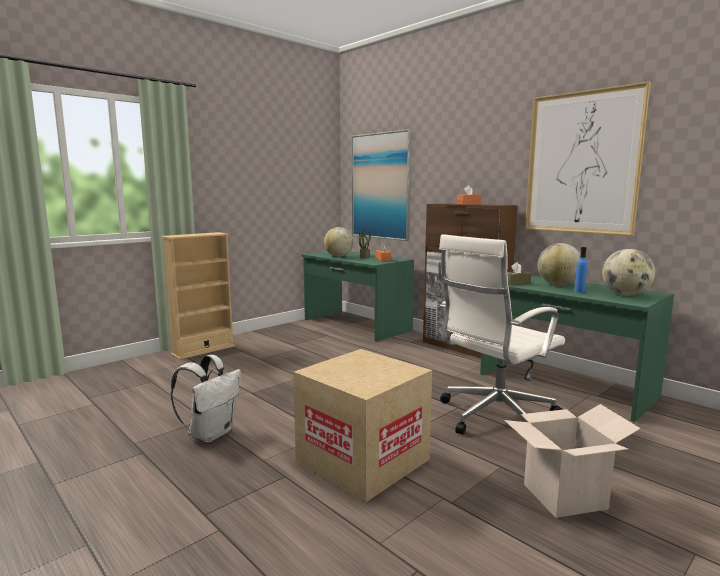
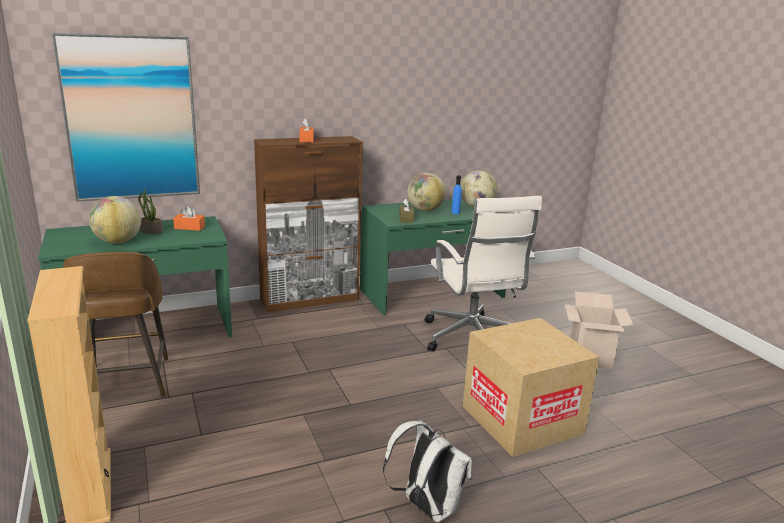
camera: 70 degrees left, 10 degrees up
picture [525,82,651,236] -> none
none -> brown stool [63,252,168,397]

